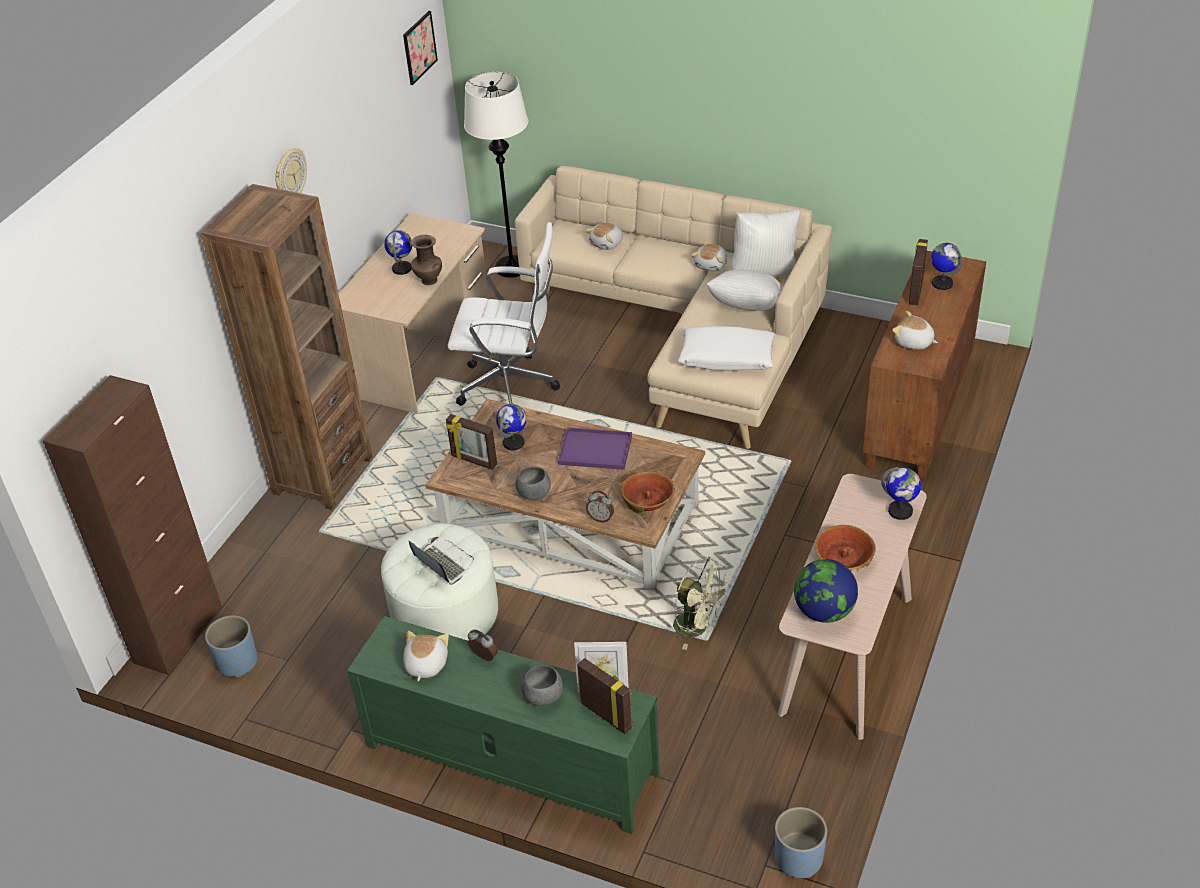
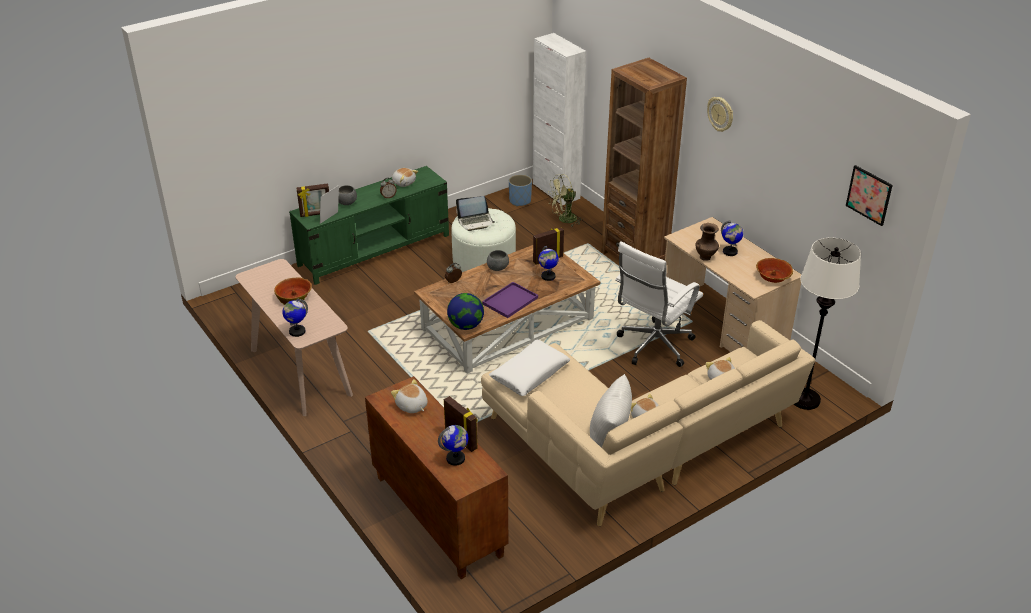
camera: 120 degrees right, 5 degrees down
brown cabinet [43,375,222,675] -> white cabinet [533,33,586,205]
bowl [621,471,675,515] -> bowl moved to [756,258,793,283]
green fan [673,557,731,650] -> green fan moved to [548,174,583,227]
white pillow [707,270,783,311] -> none
blue planter [775,807,827,878] -> none
globe [794,559,858,623] -> globe moved to [447,293,484,330]
plush toy [892,311,938,349] -> plush toy turned 105 degrees counterclockwise [391,379,428,413]

